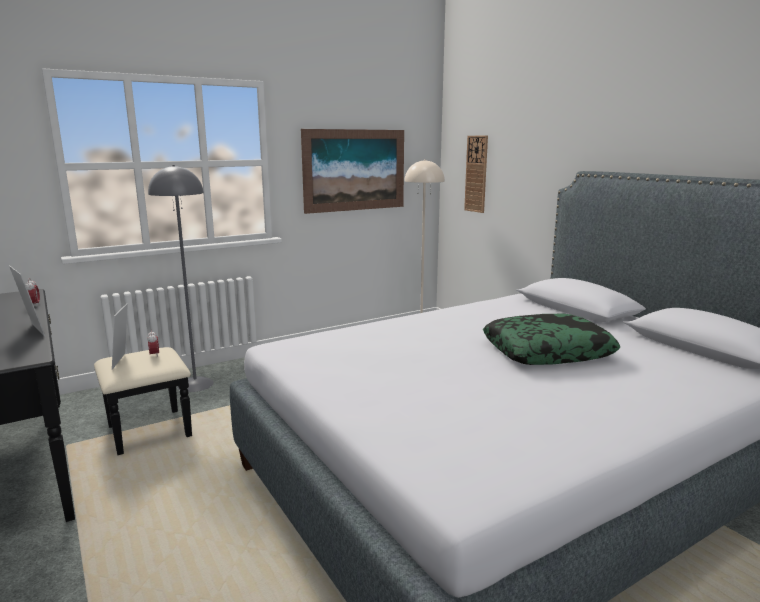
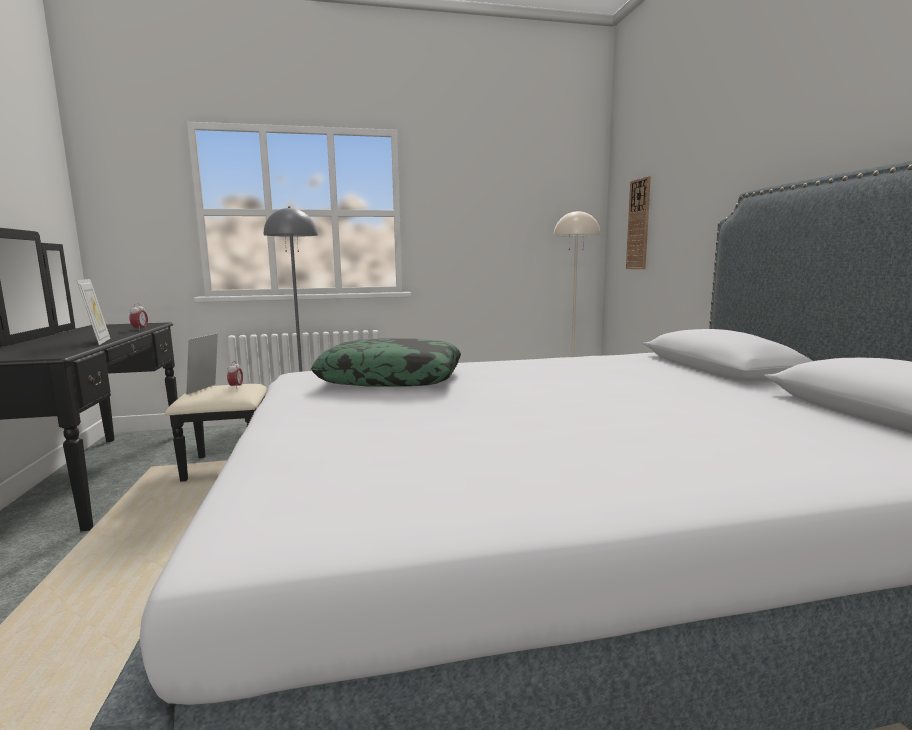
camera: 20 degrees right, 5 degrees down
picture [301,129,404,214] -> none
pillow [483,314,620,365] -> pillow moved to [311,338,461,386]

